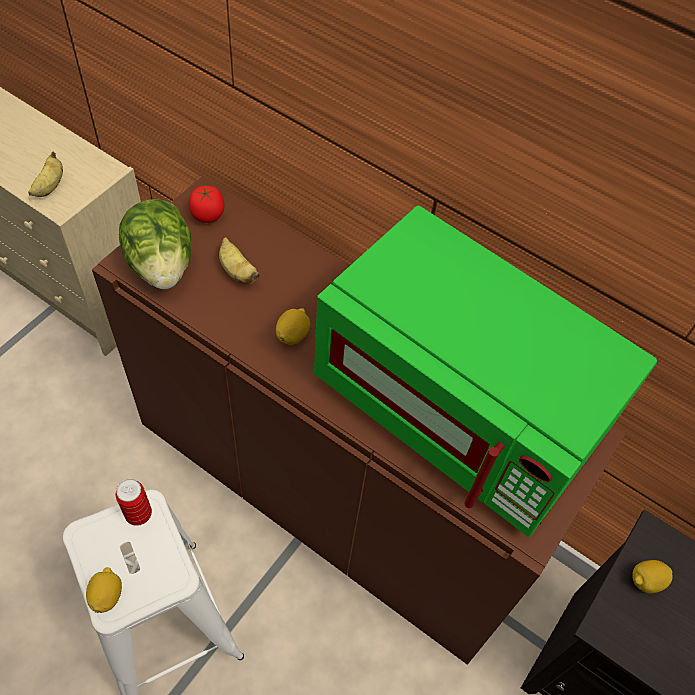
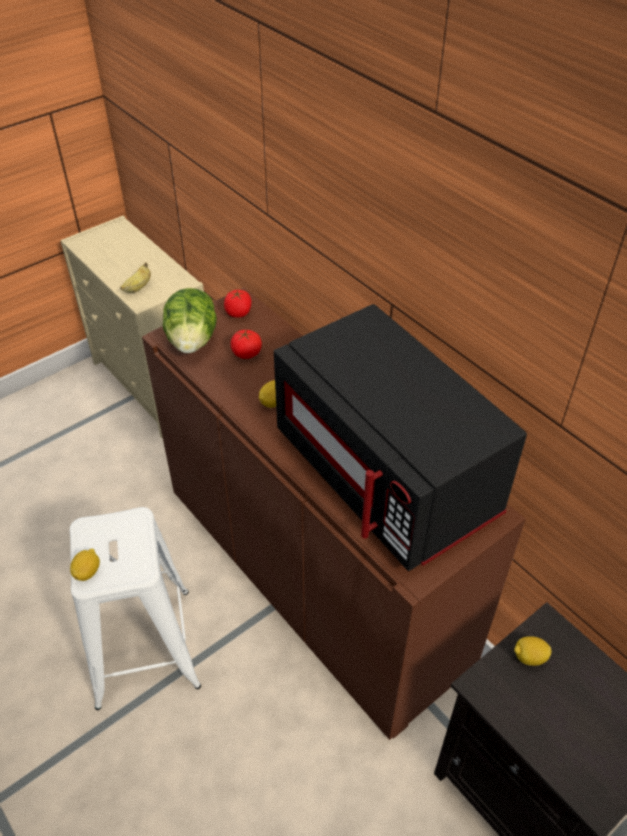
camera: 20 degrees right, 10 degrees down
can [116,479,152,526] -> none
banana [219,237,260,284] -> tomato [231,330,262,359]
green microwave [314,206,657,537] -> black microwave [274,304,527,571]

